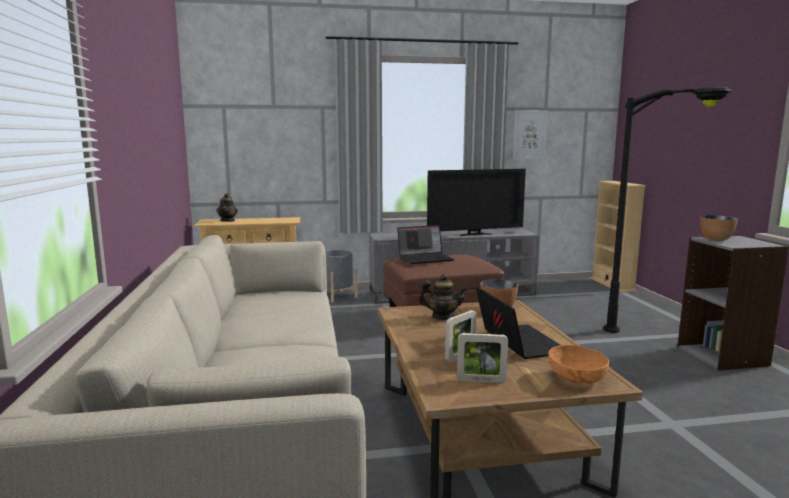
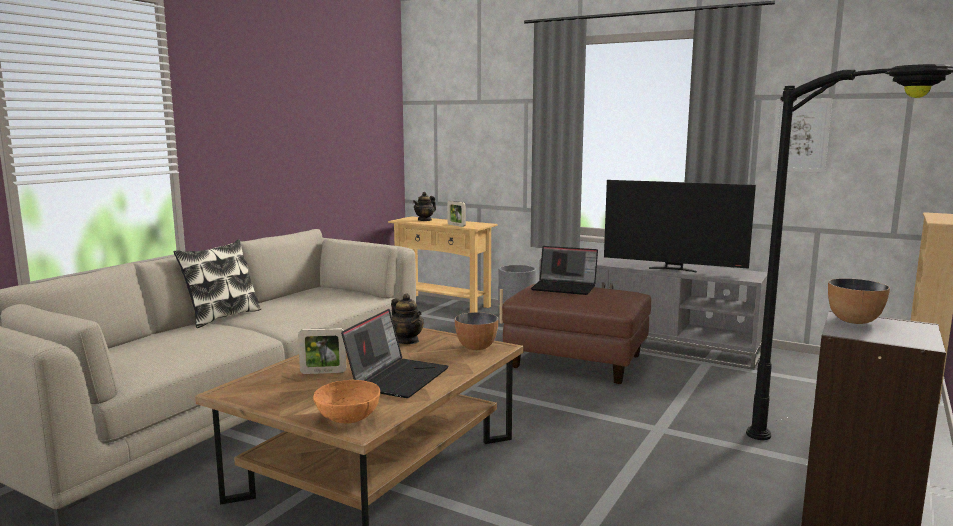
camera: 40 degrees right, 0 degrees up
picture frame [457,333,508,383] -> picture frame moved to [447,201,466,227]
none -> pillow [174,239,261,328]

